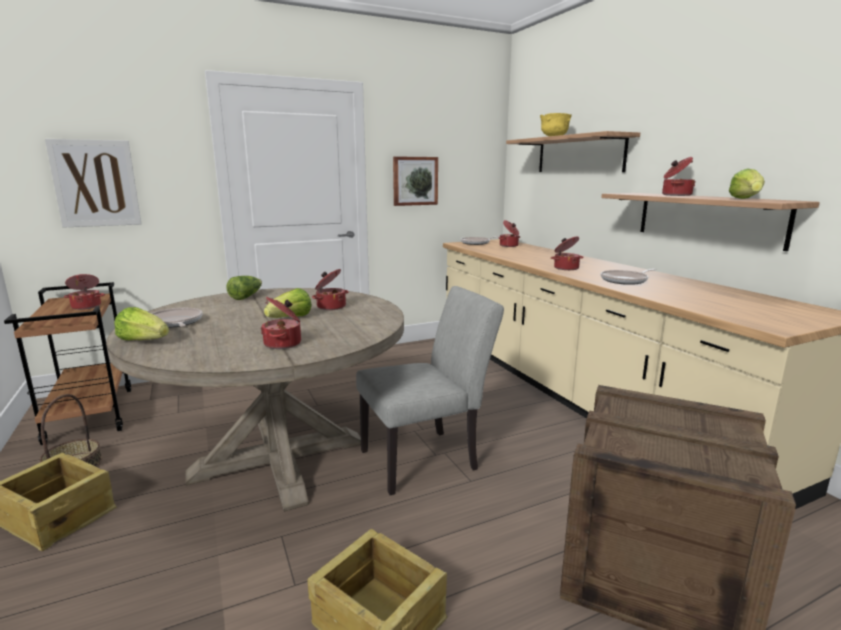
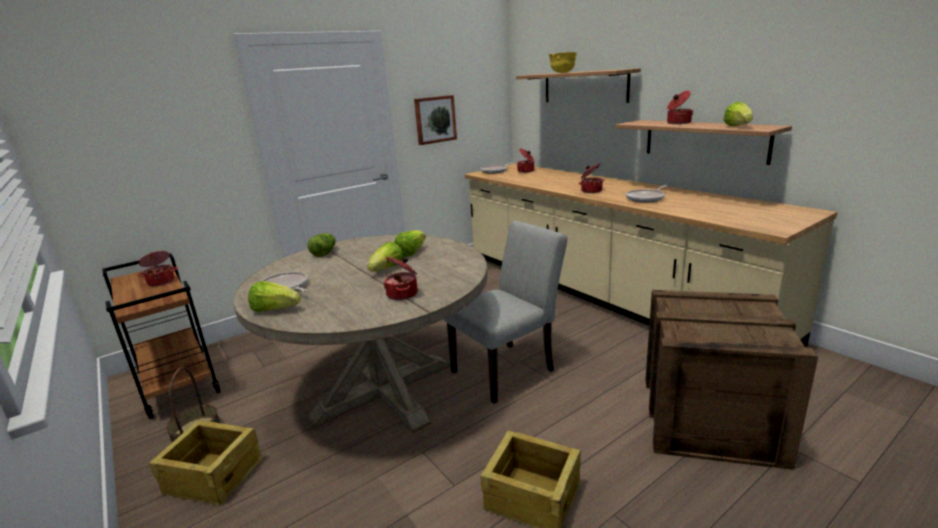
camera: 10 degrees left, 5 degrees up
picture [45,139,141,228] -> none
cooking pot [312,269,349,310] -> lettuce [394,230,426,257]

